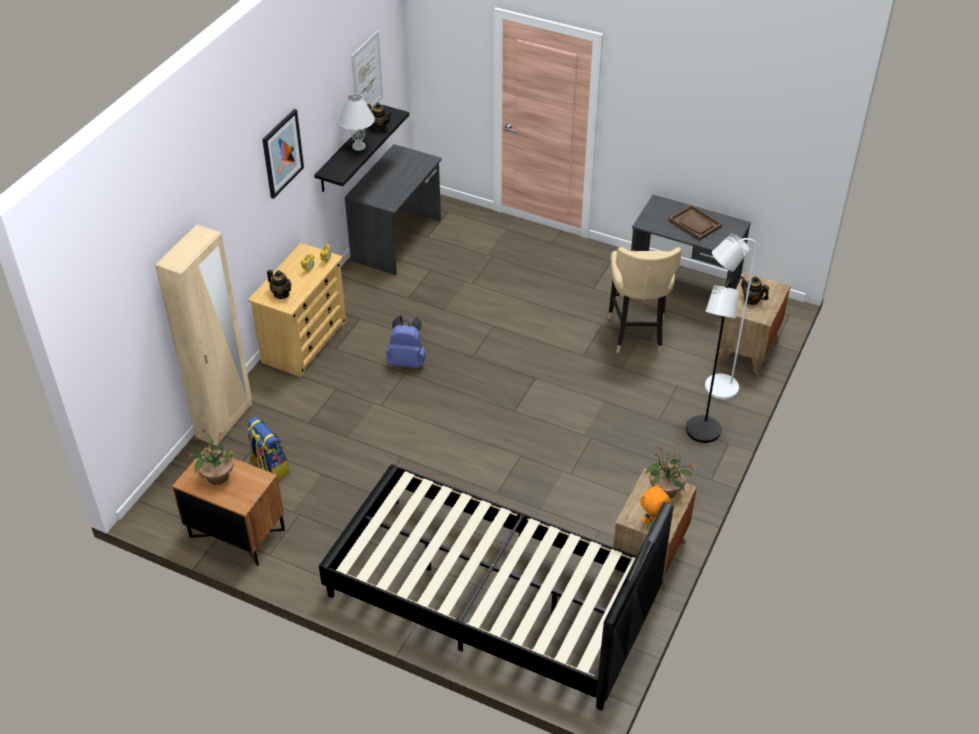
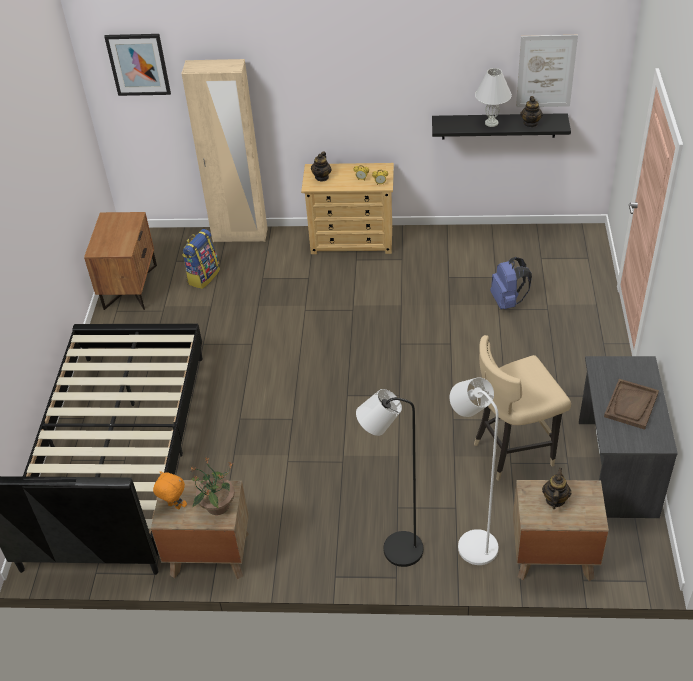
camera: 70 degrees right, 0 degrees up
potted plant [186,429,237,485] -> none
picture [262,109,304,199] -> picture moved to [104,34,171,96]
grey desk [344,144,442,275] -> none
blue backpack [386,315,425,368] -> blue backpack moved to [490,257,532,309]

